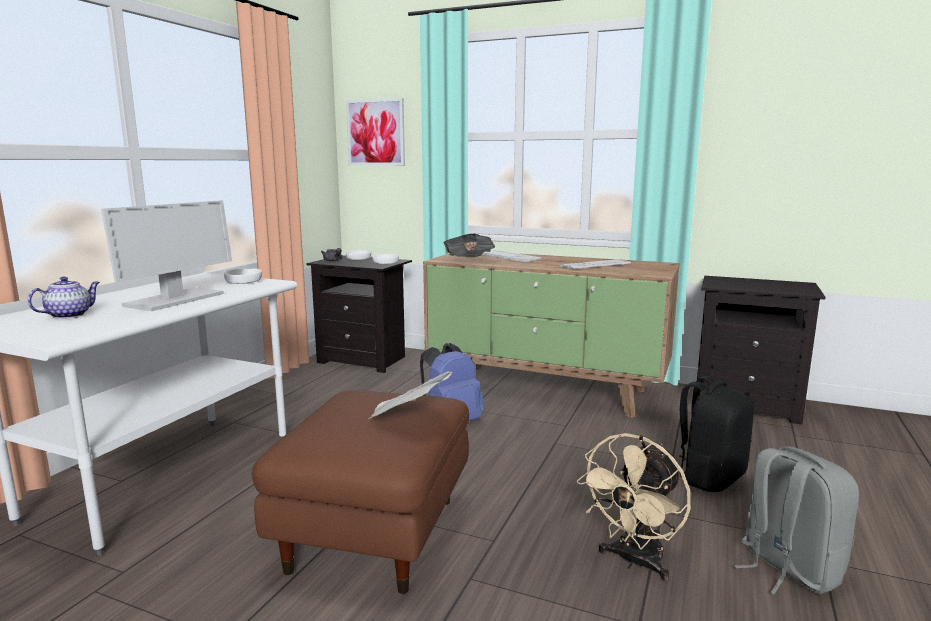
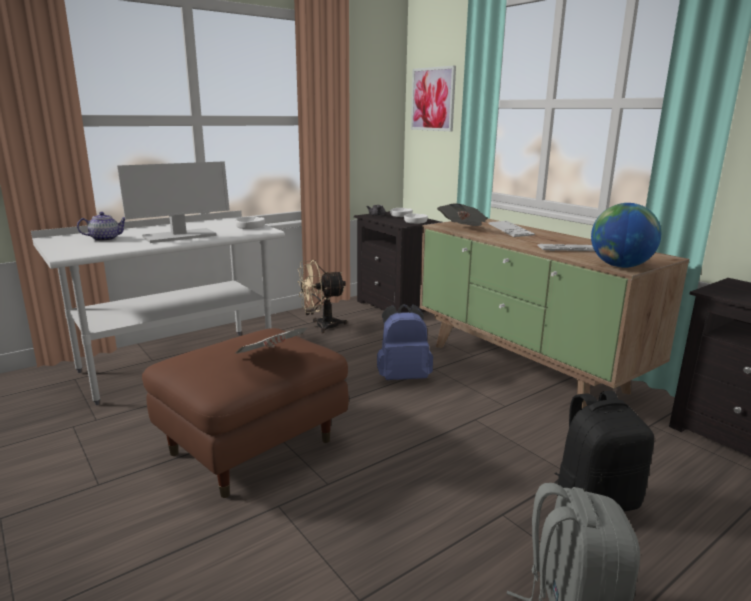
camera: 30 degrees right, 5 degrees up
beige fan [577,433,691,581] -> beige fan moved to [298,260,347,333]
none -> globe [591,203,661,268]

